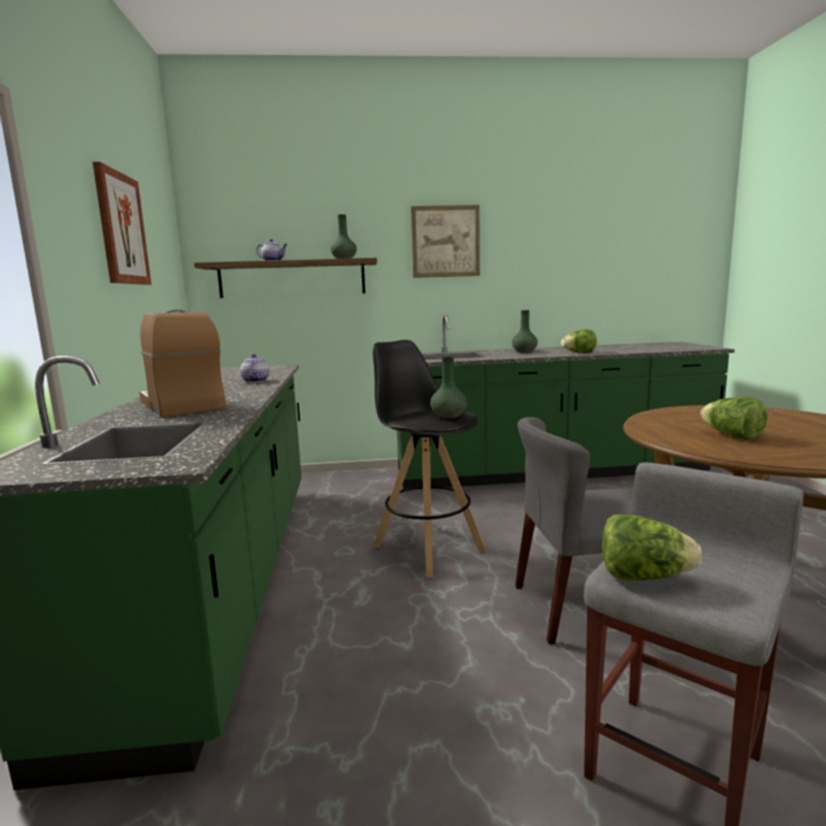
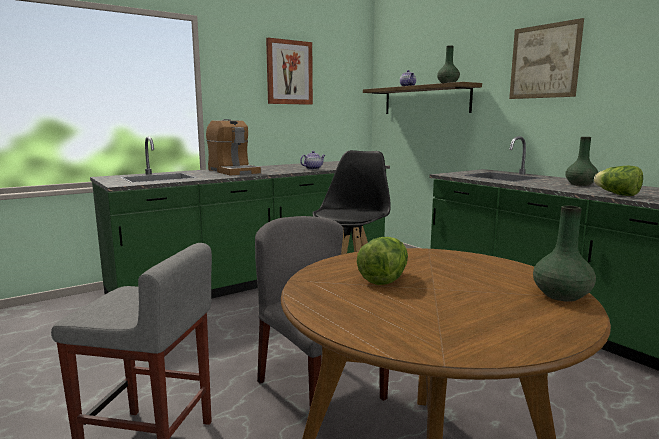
camera: 60 degrees right, 0 degrees up
coffee machine [139,310,226,417] -> coffee machine turned 120 degrees clockwise [206,119,261,176]
green vase [430,356,467,418] -> green vase moved to [533,205,596,302]
lettuce [602,514,702,581] -> none

